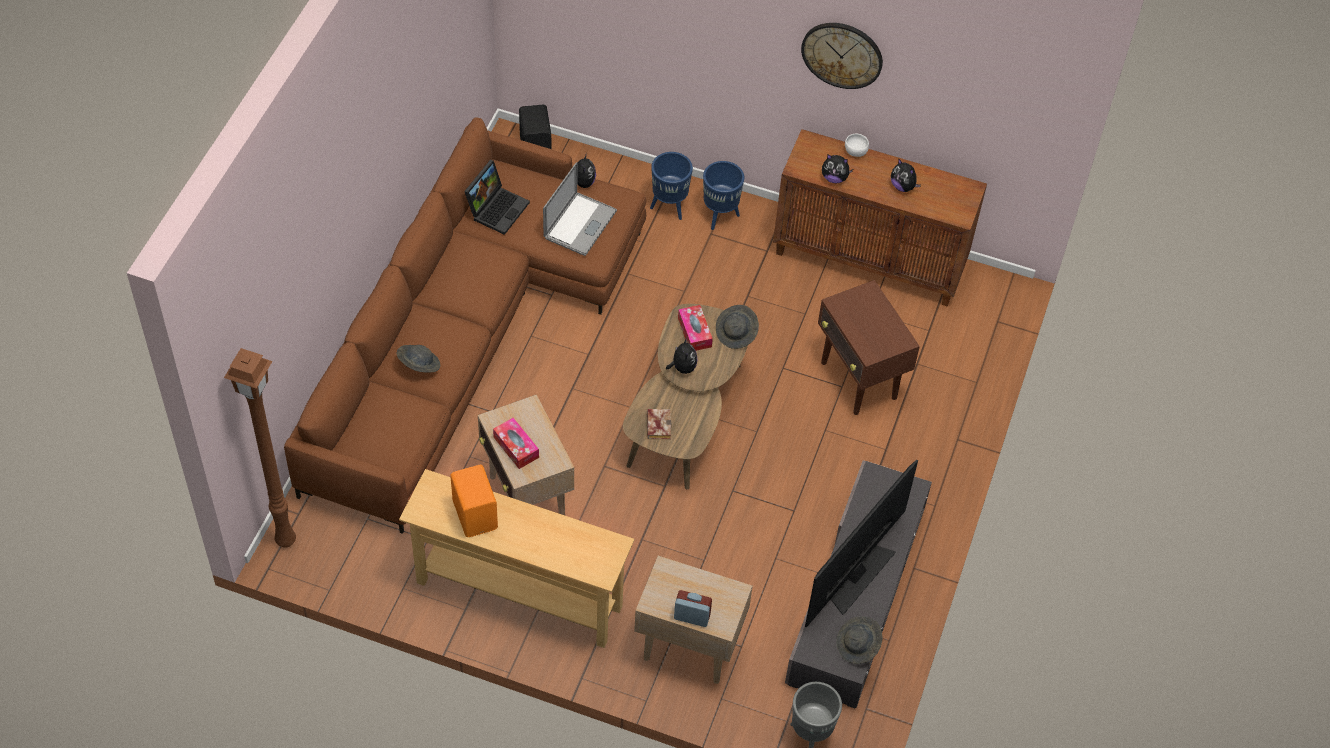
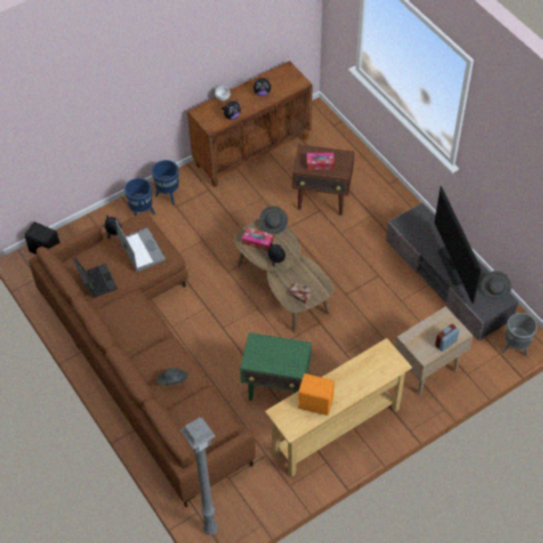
camera: 50 degrees left, 0 degrees up
brown floor lamp [224,348,296,548] -> grey floor lamp [180,417,218,535]
beige side table [478,394,574,515] -> green side table [240,333,311,401]
tissue box [493,418,539,469] -> tissue box moved to [307,153,334,170]
wall clock [801,23,883,89] -> none

